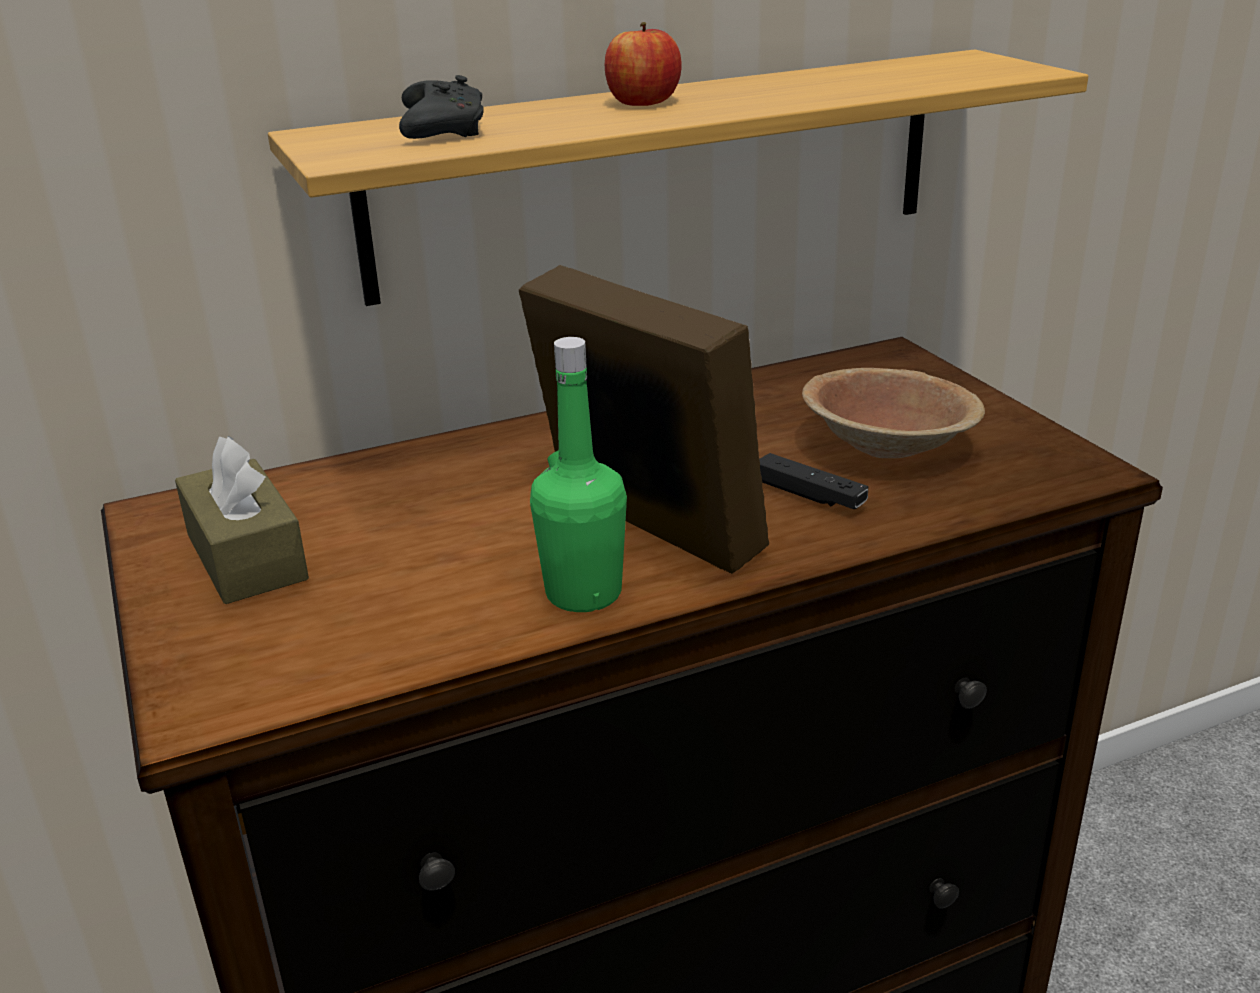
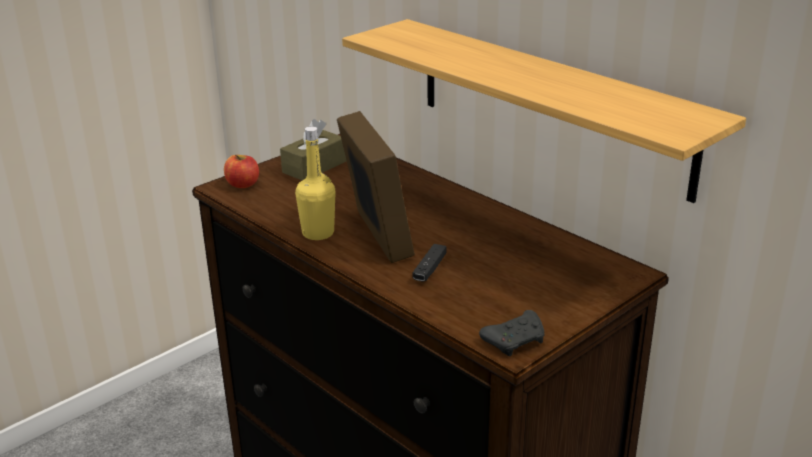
camera: 70 degrees right, 0 degrees up
black game controller [399,75,484,139] -> black game controller moved to [479,310,545,356]
picture frame [519,265,769,574] -> picture frame turned 45 degrees counterclockwise [337,111,415,263]
green bottle [530,337,627,612] -> yellow bottle [295,126,336,240]
apple [605,22,682,106] -> apple moved to [224,155,259,188]
brown bowl [802,368,985,458] -> none

